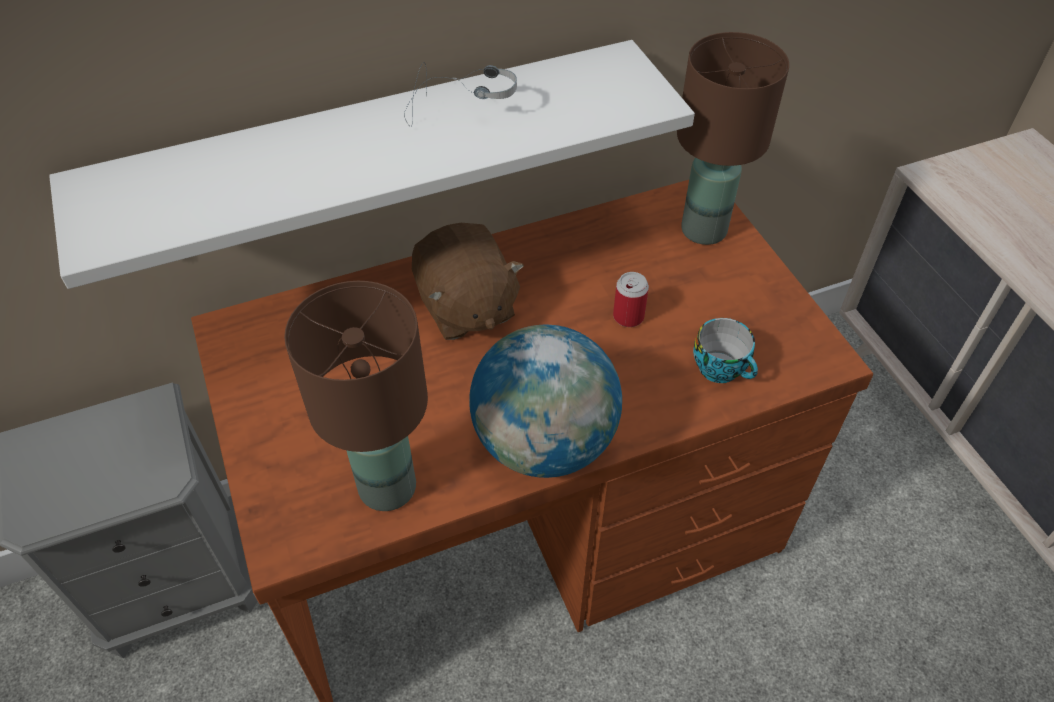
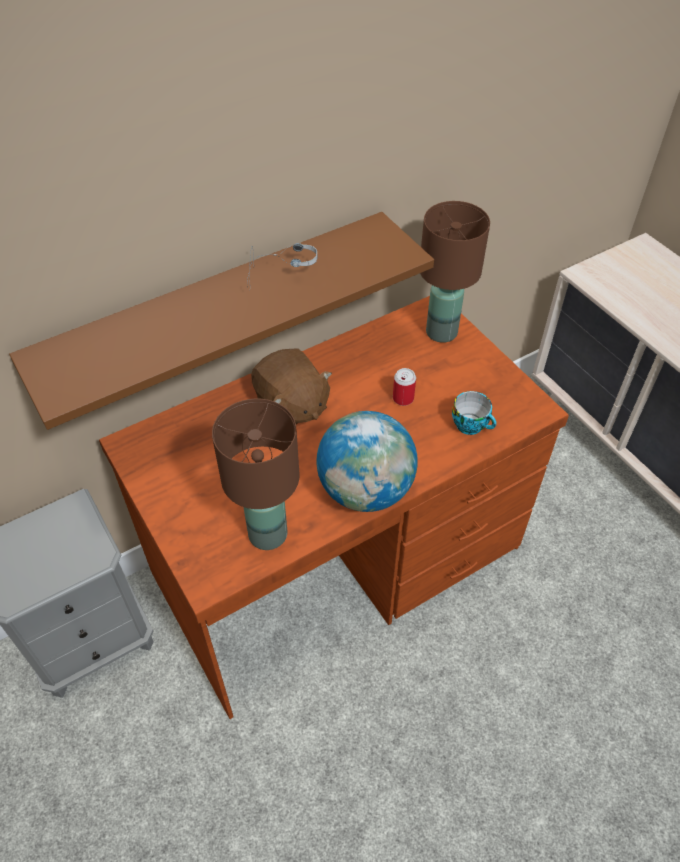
camera: 10 degrees left, 0 degrees up
white shelf [49,40,695,289] -> brown shelf [9,212,434,430]

